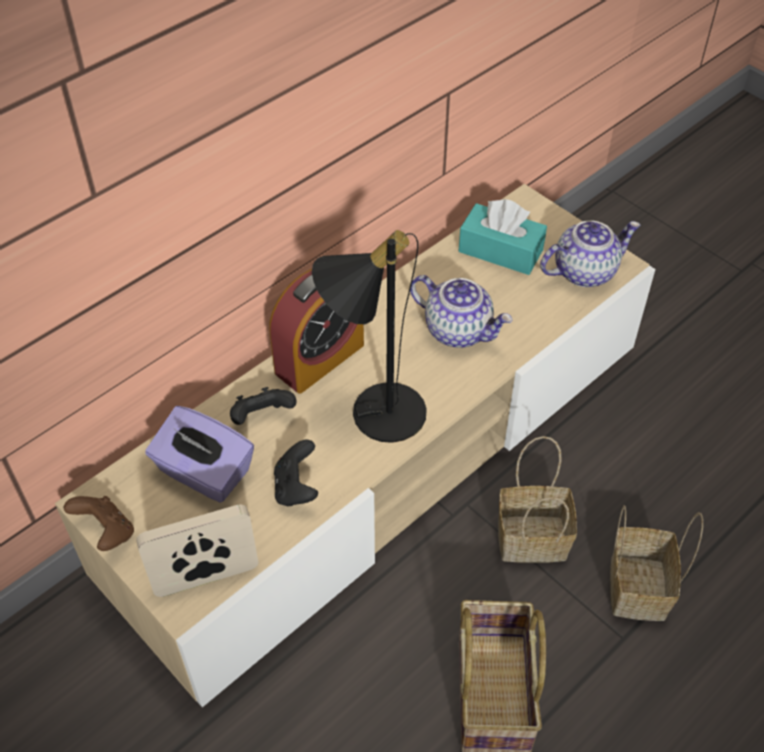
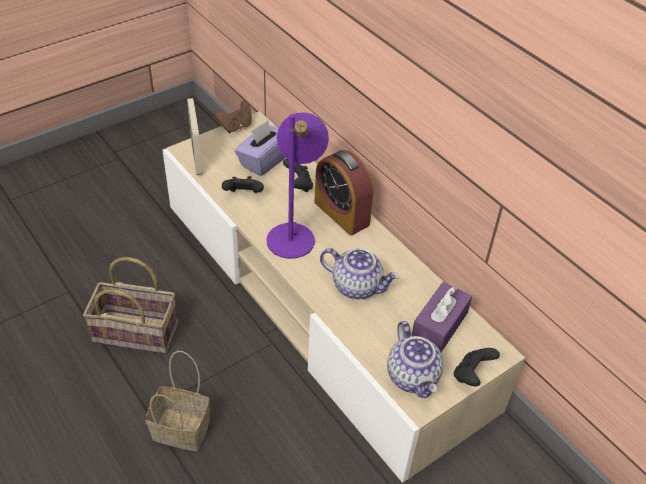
camera: 95 degrees right, 5 degrees down
black table lamp [312,230,427,443] -> purple table lamp [266,112,329,259]
teapot [410,275,513,348] -> teapot turned 105 degrees counterclockwise [320,248,399,299]
turquoise tissue box [459,199,547,275] -> purple tissue box [412,282,472,352]
basket [498,436,577,563] -> none
none -> black game controller [454,348,500,386]

